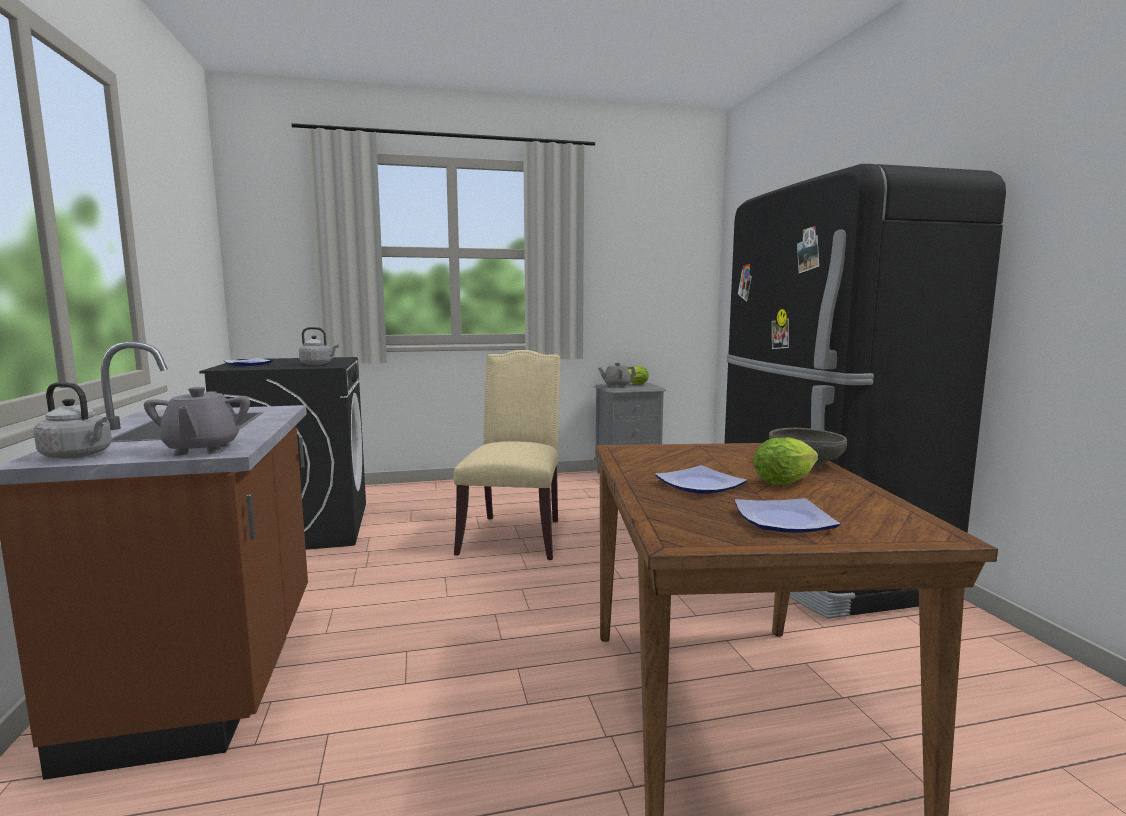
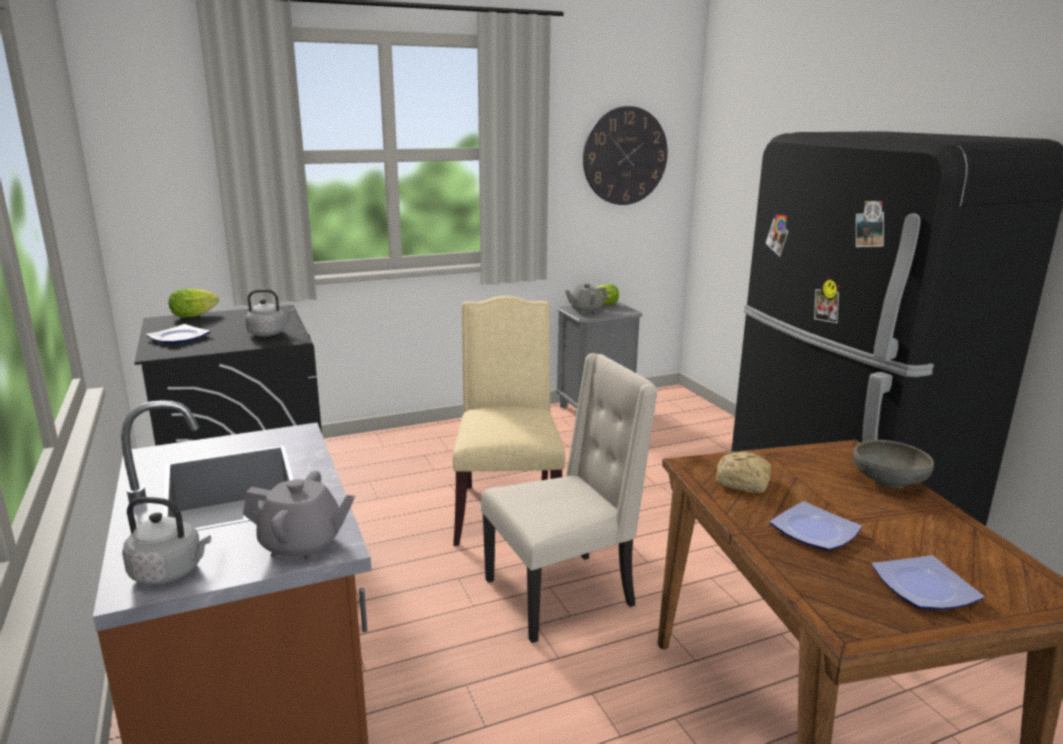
camera: 10 degrees left, 10 degrees up
grey teapot [144,387,250,456] -> grey teapot turned 60 degrees counterclockwise [243,471,355,560]
lettuce [753,437,818,485] -> lettuce moved to [168,288,219,318]
none -> beige chair [481,353,658,643]
none -> wall clock [583,106,668,205]
none -> bread [716,451,771,493]

